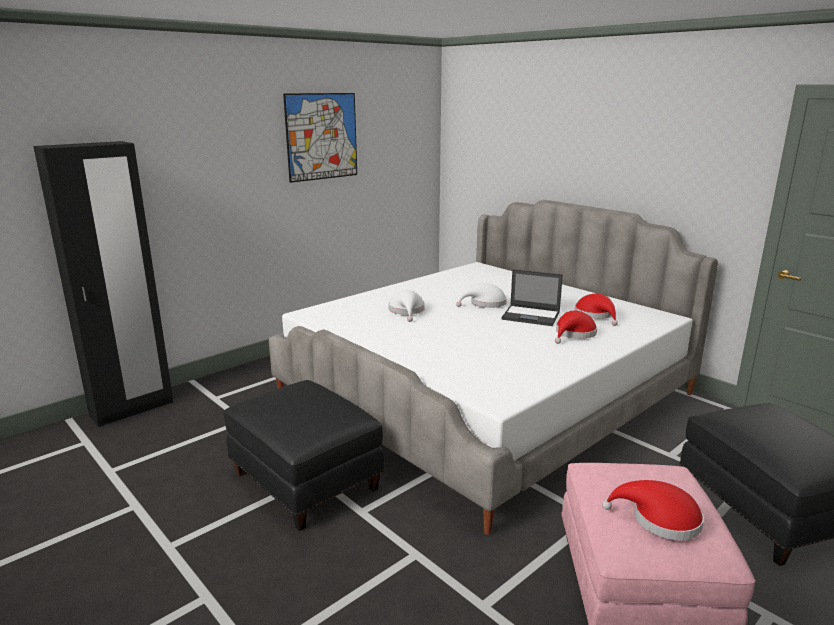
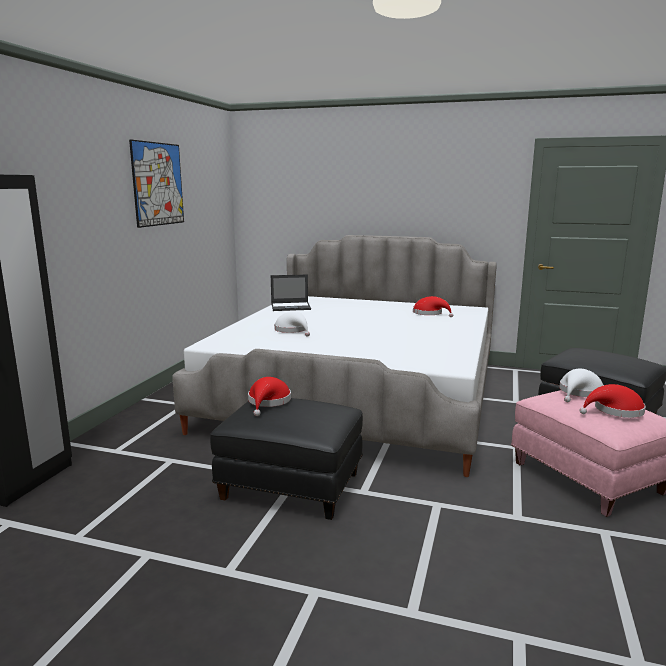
camera: 30 degrees left, 5 degrees down
white hat [456,283,507,308] -> white hat moved to [559,369,604,402]
laptop [501,269,563,326] -> laptop moved to [271,274,311,311]
red hat [555,311,597,344] -> red hat moved to [248,377,291,416]

